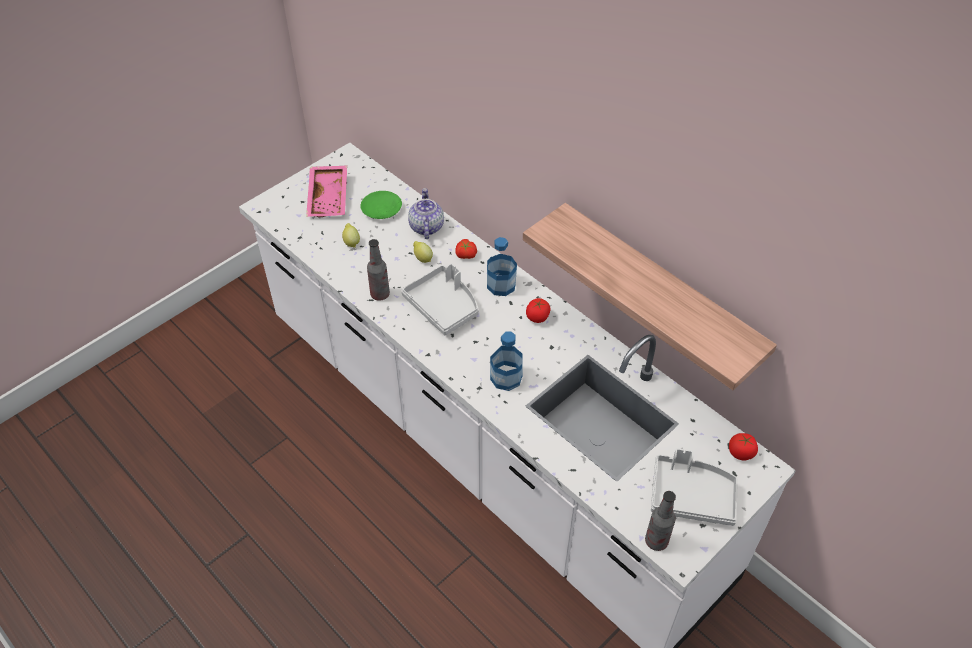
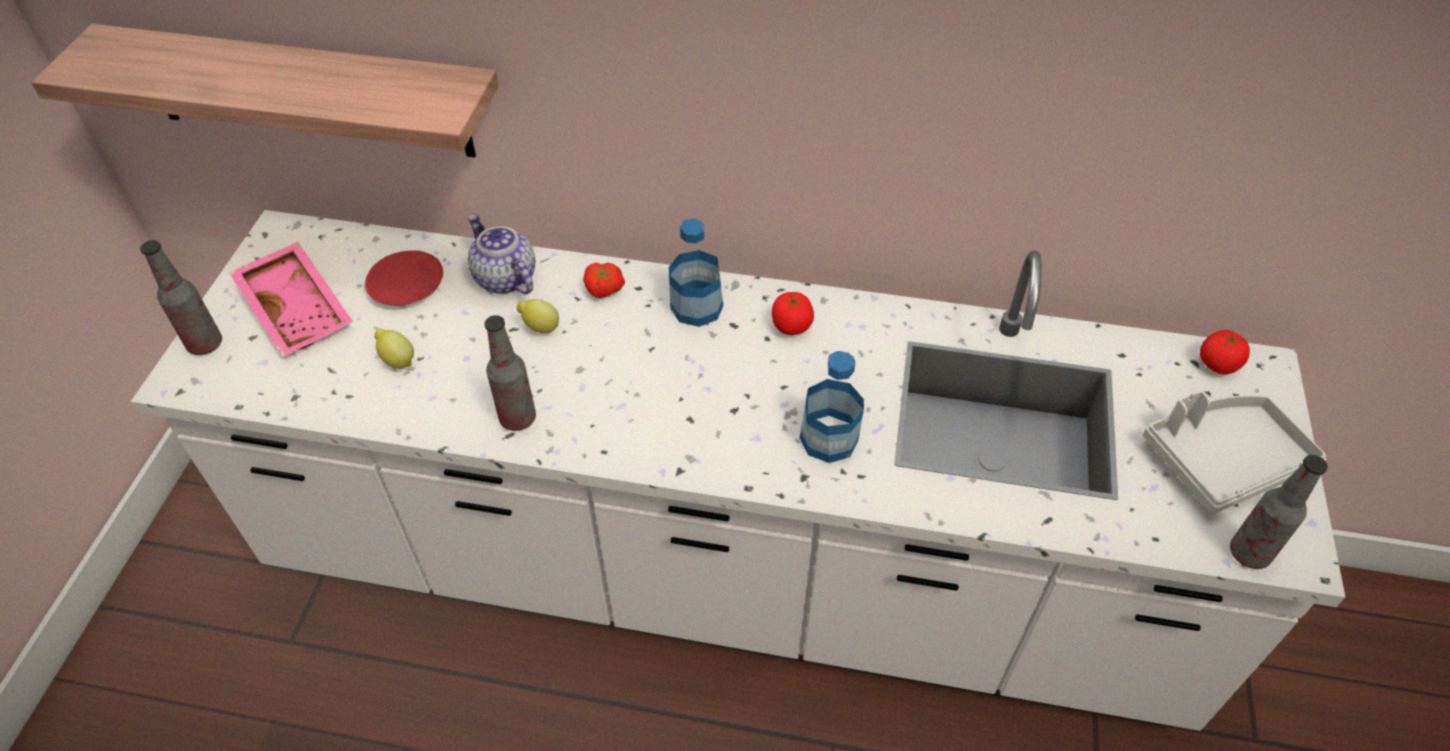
camera: 35 degrees left, 0 degrees up
green plate [360,191,402,219] -> red plate [365,250,443,306]
grey tray [402,263,479,335] -> none
shelf [523,203,777,390] -> shelf moved to [31,24,499,158]
none -> bottle [140,240,222,355]

